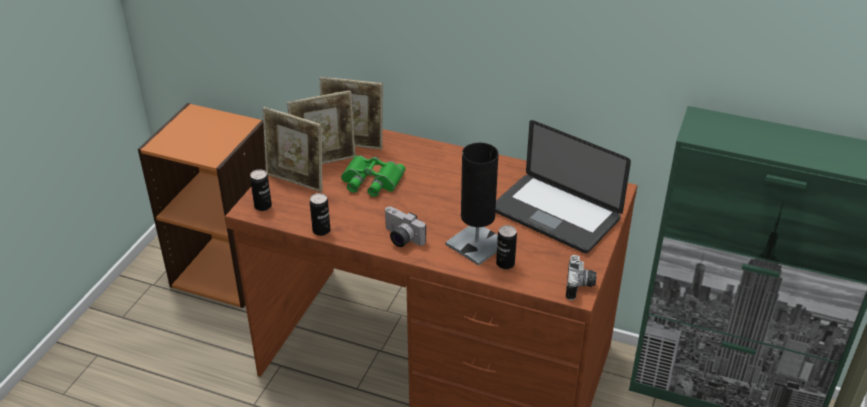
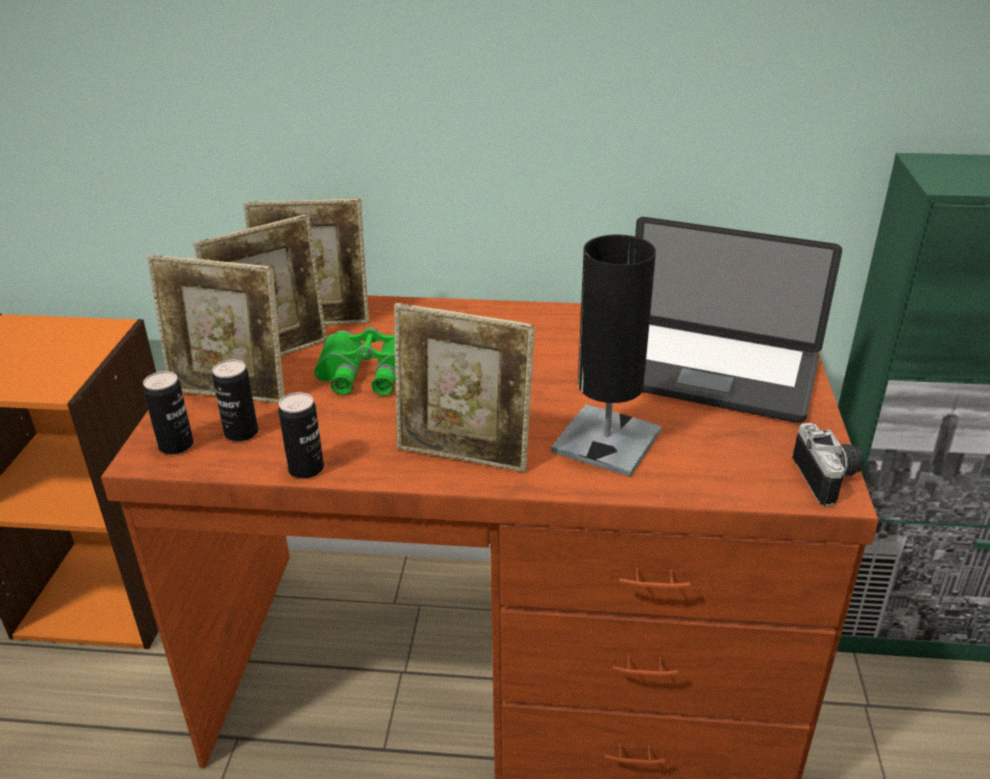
camera: 15 degrees left, 5 degrees down
camera [385,206,426,247] -> picture frame [394,303,535,472]
can [496,225,517,269] -> can moved to [212,359,258,442]

